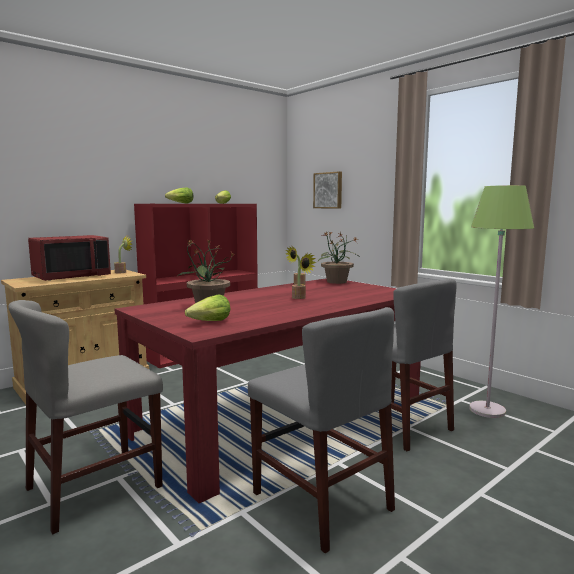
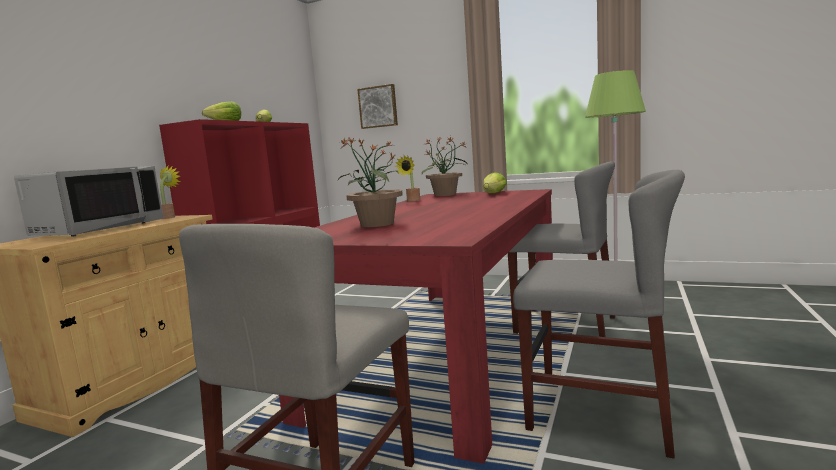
camera: 25 degrees left, 0 degrees up
red microwave [28,235,111,281] -> grey microwave [14,166,164,236]
lettuce [185,294,230,321] -> lettuce moved to [483,172,507,193]
potted plant [292,253,317,299] -> none

